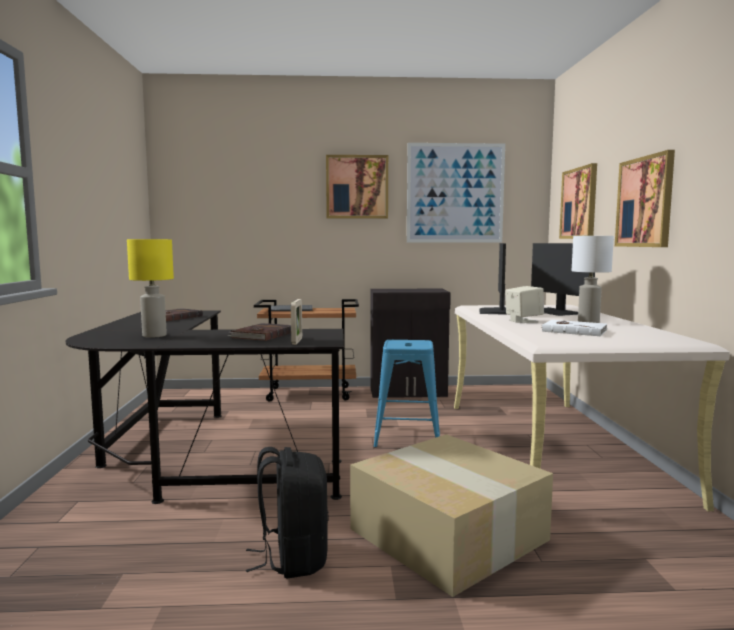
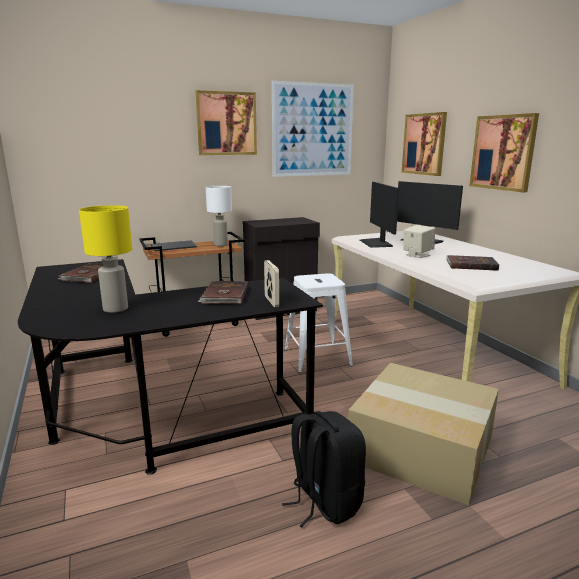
camera: 20 degrees left, 10 degrees up
blue stool [374,340,440,447] -> white stool [285,273,353,373]
white book [541,320,608,336] -> brown book [446,255,499,271]
white table lamp [572,236,614,323] -> white table lamp moved to [206,186,232,246]

